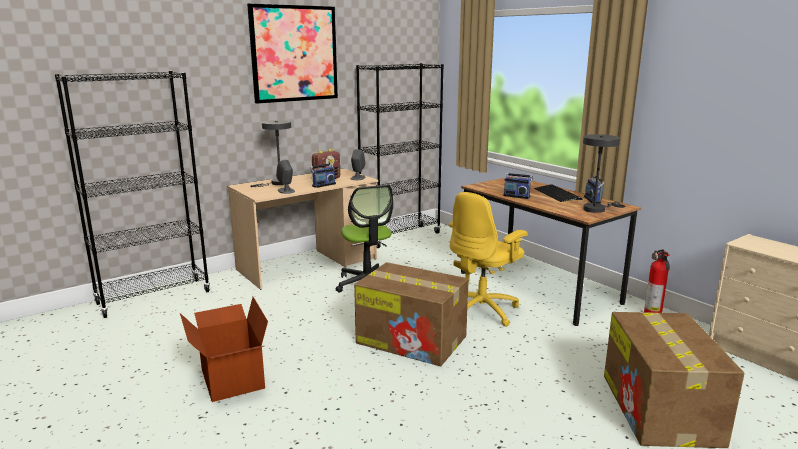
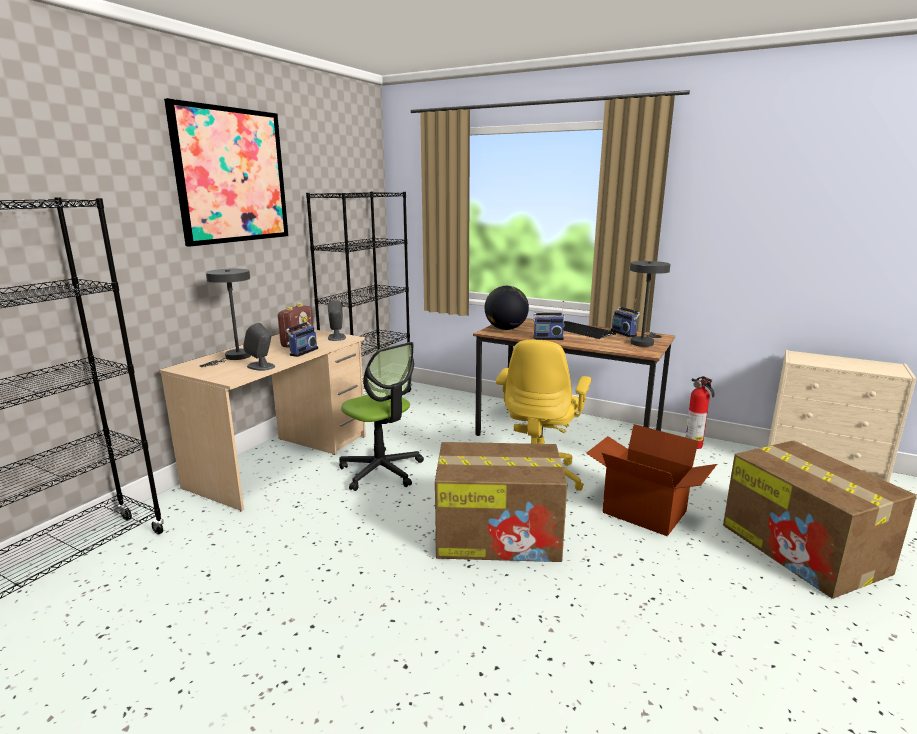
camera: 25 degrees left, 0 degrees up
cardboard box [180,297,268,402] -> cardboard box moved to [586,424,717,536]
none -> globe [485,286,529,330]

